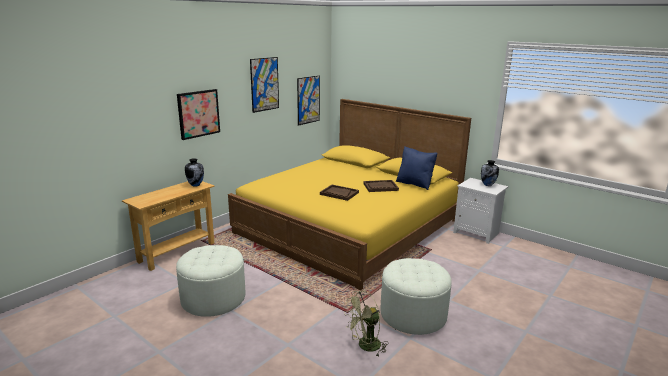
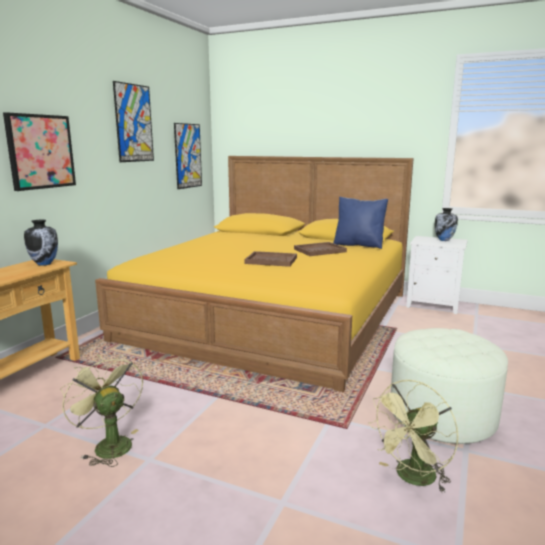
camera: 15 degrees left, 5 degrees down
white ottoman [176,245,245,317] -> green fan [60,354,143,467]

